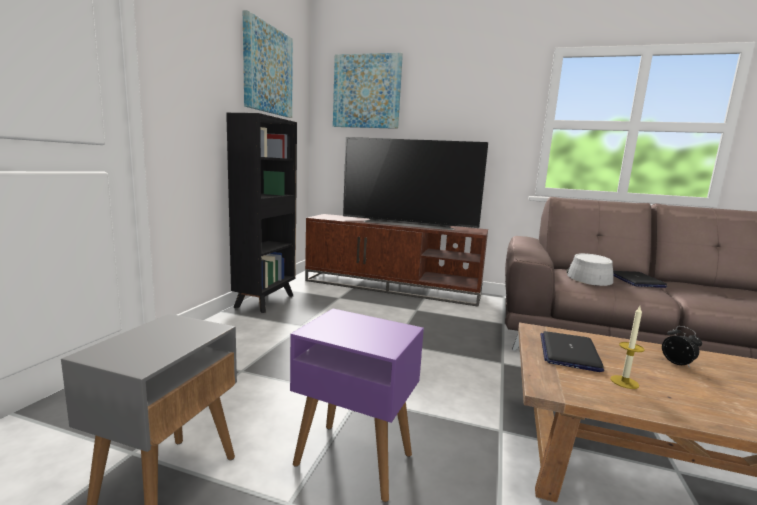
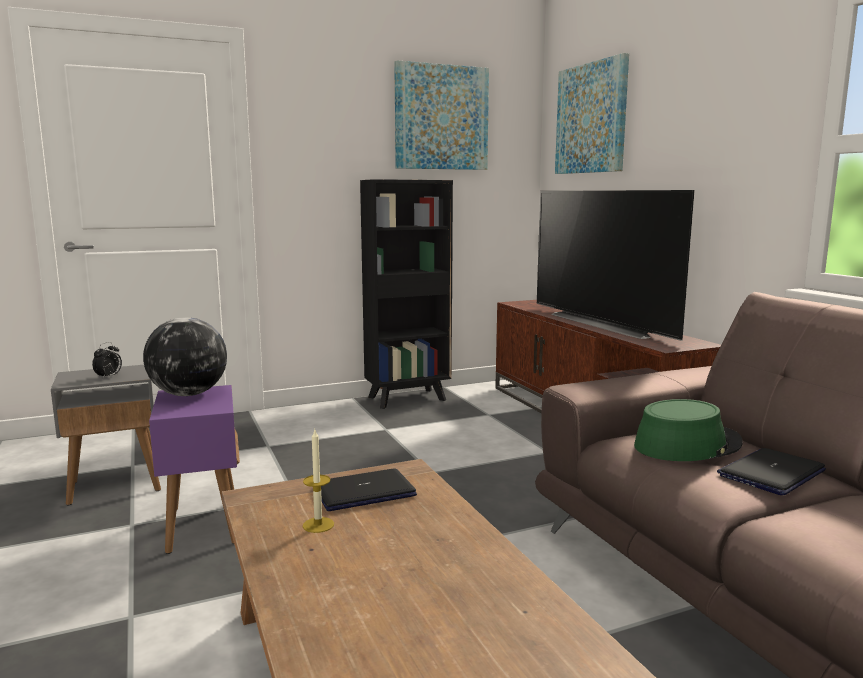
camera: 50 degrees right, 0 degrees up
grey hat [567,253,613,286] -> green hat [634,399,743,461]
alarm clock [662,326,702,368] -> alarm clock moved to [92,342,122,379]
none -> globe [143,317,227,396]

